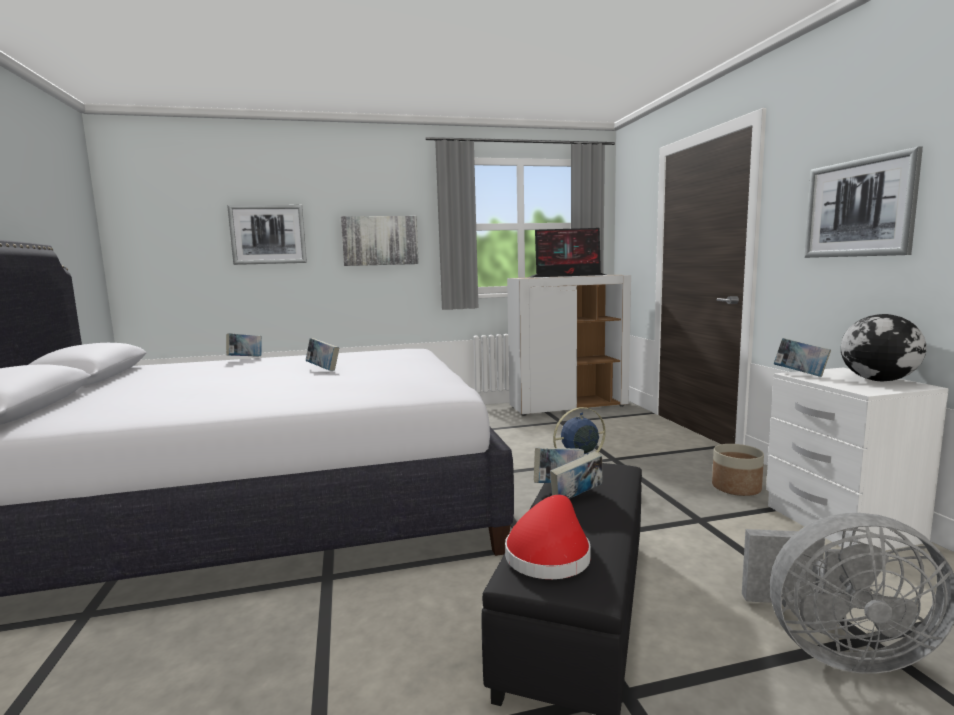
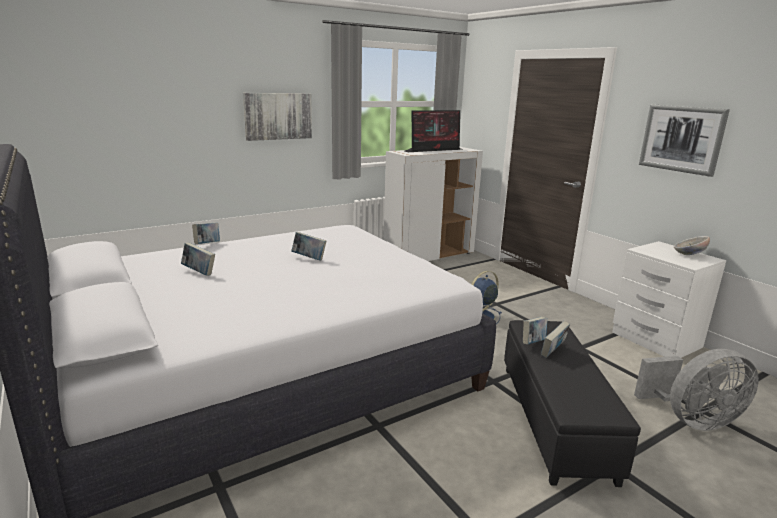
camera: 20 degrees left, 10 degrees up
picture [227,205,307,265] -> none
red hat [505,495,591,579] -> none
planter [712,444,764,496] -> none
book [774,338,831,377] -> book moved to [181,243,215,276]
globe [841,314,926,381] -> bowl [674,236,710,255]

